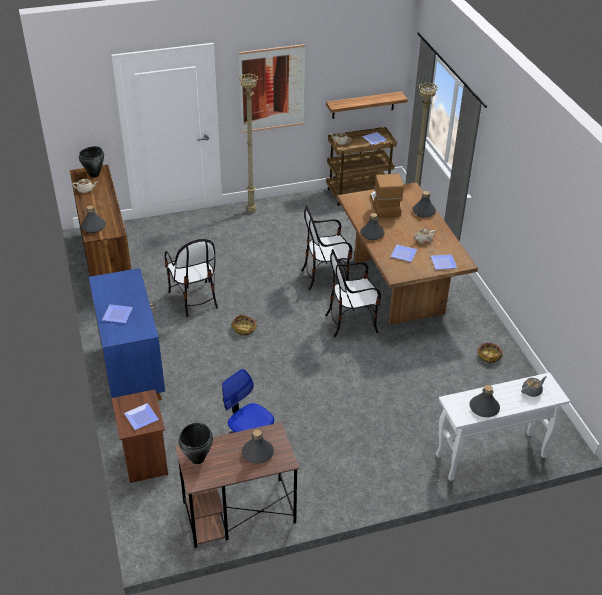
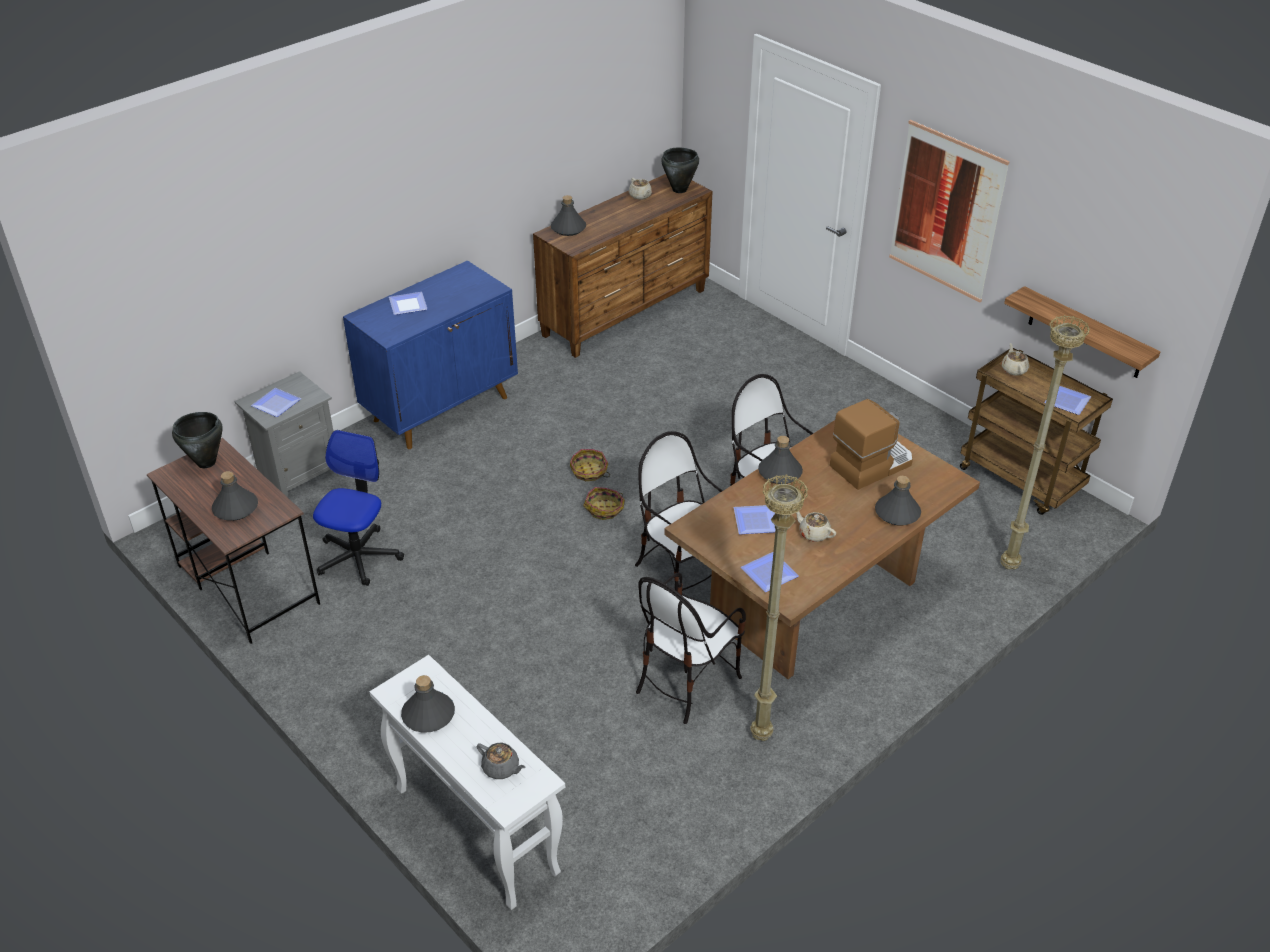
camera: 65 degrees right, 0 degrees up
brown nightstand [112,389,168,483] -> grey nightstand [234,371,338,497]
chair [165,239,218,317] -> chair moved to [636,573,746,724]
beige floor lamp [239,74,258,213] -> beige floor lamp moved to [750,474,808,741]
basket [478,343,503,363] -> basket moved to [583,487,625,520]

